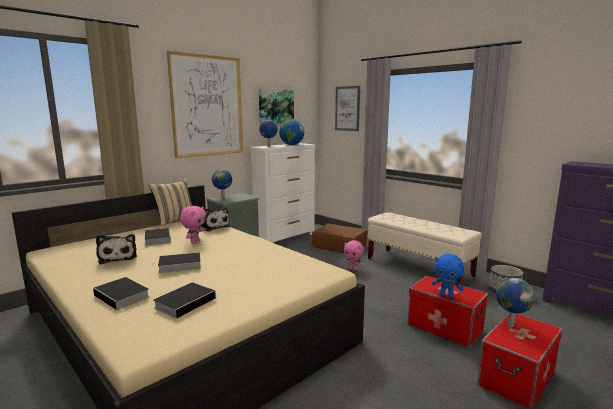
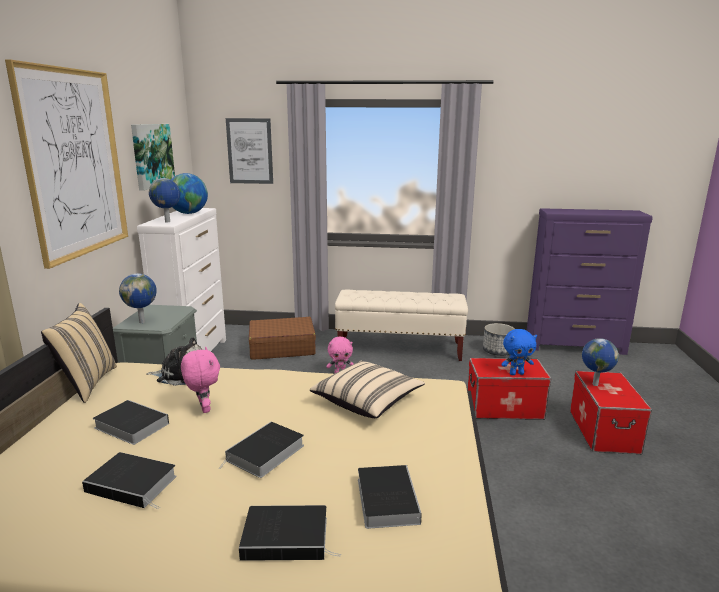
camera: 40 degrees left, 5 degrees up
plush toy [96,234,137,265] -> book [82,452,177,509]
none -> beige pillow [310,360,425,418]

